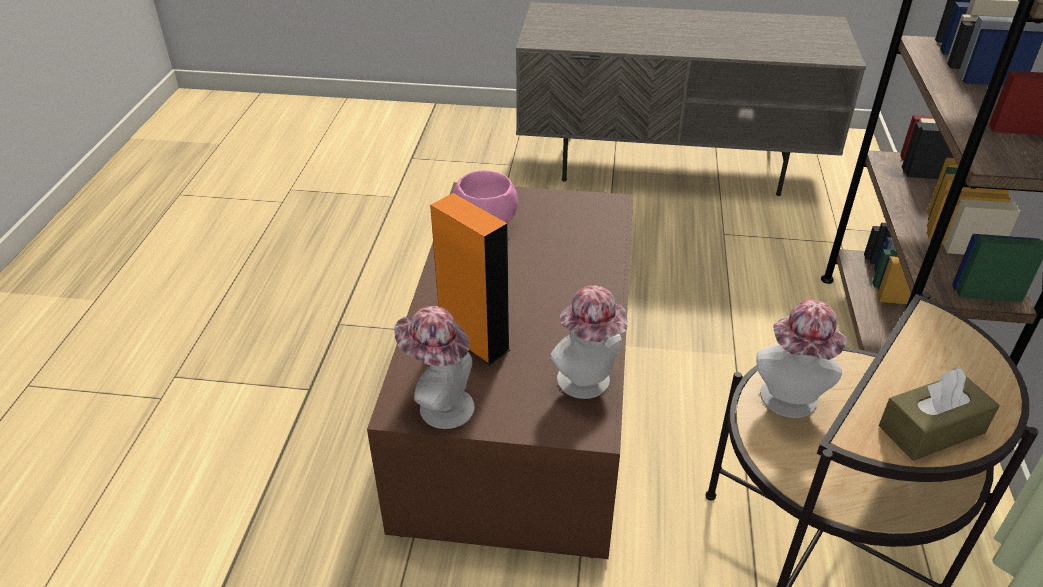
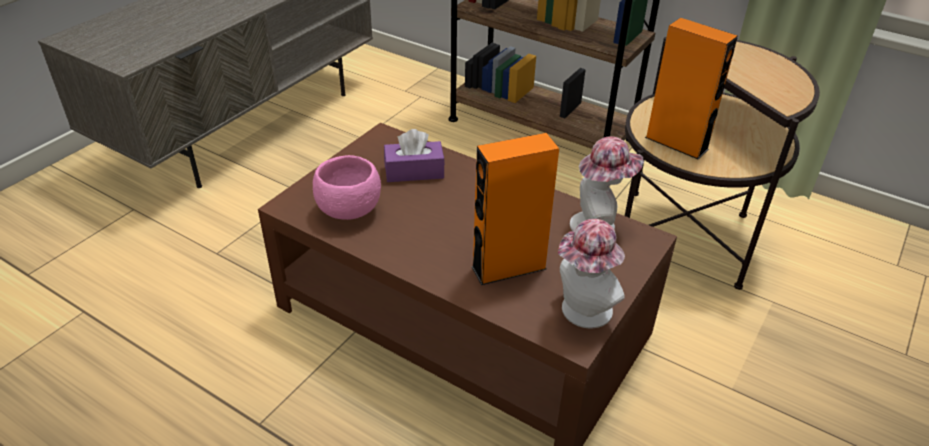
camera: 65 degrees left, 0 degrees up
hat [756,300,847,418] -> orange speaker [645,18,738,159]
brown tissue box [879,368,1000,461] -> none
none -> purple tissue box [384,129,445,182]

